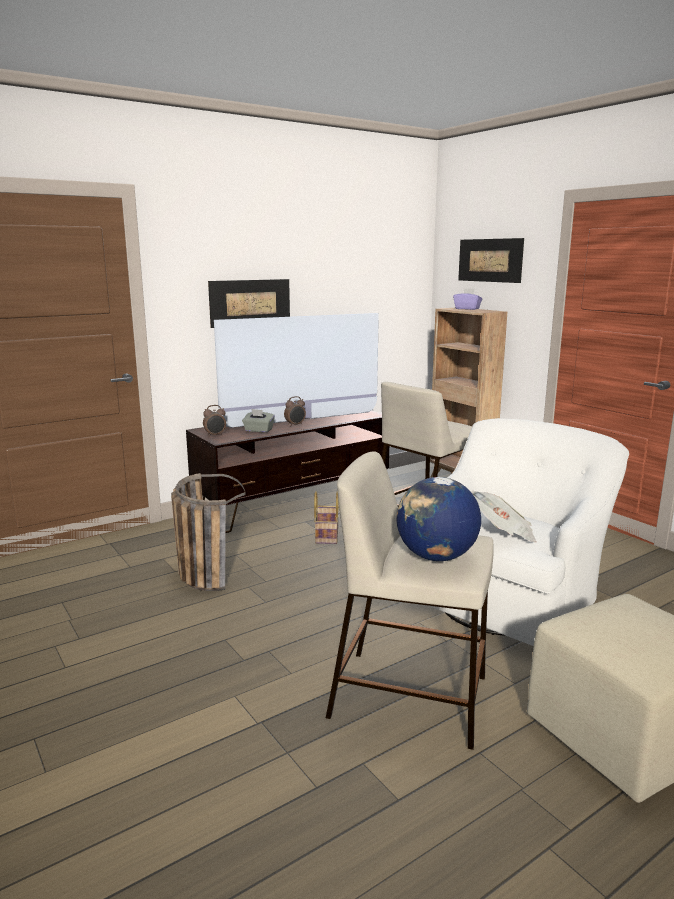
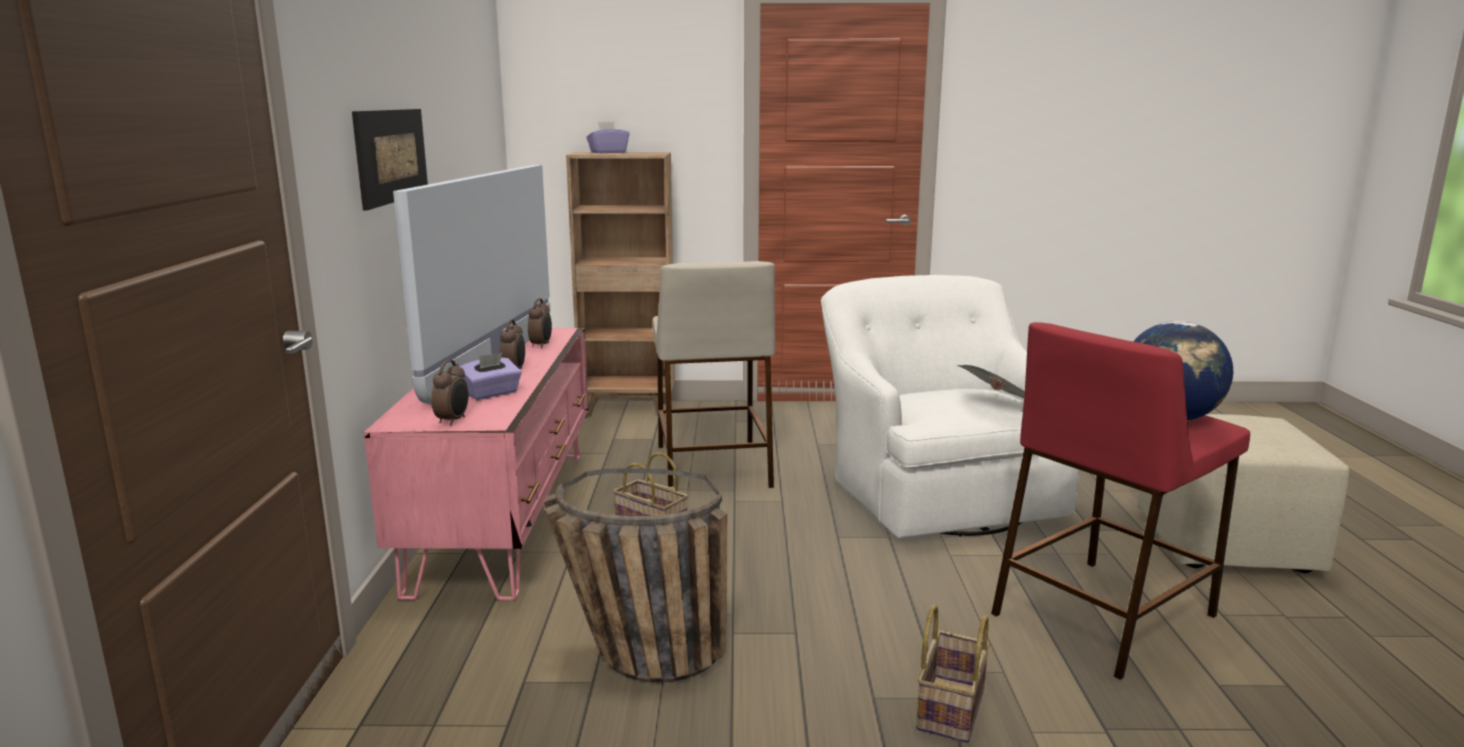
camera: 55 degrees left, 0 degrees up
brown tv stand [186,410,389,533] -> pink tv stand [364,328,588,600]
grey tissue box [242,409,275,433] -> purple tissue box [459,352,522,400]
beige stool [326,451,494,750] -> red stool [991,322,1250,680]
picture [458,238,524,283] -> none
none -> alarm clock [528,298,552,348]
none -> basket [916,604,990,743]

